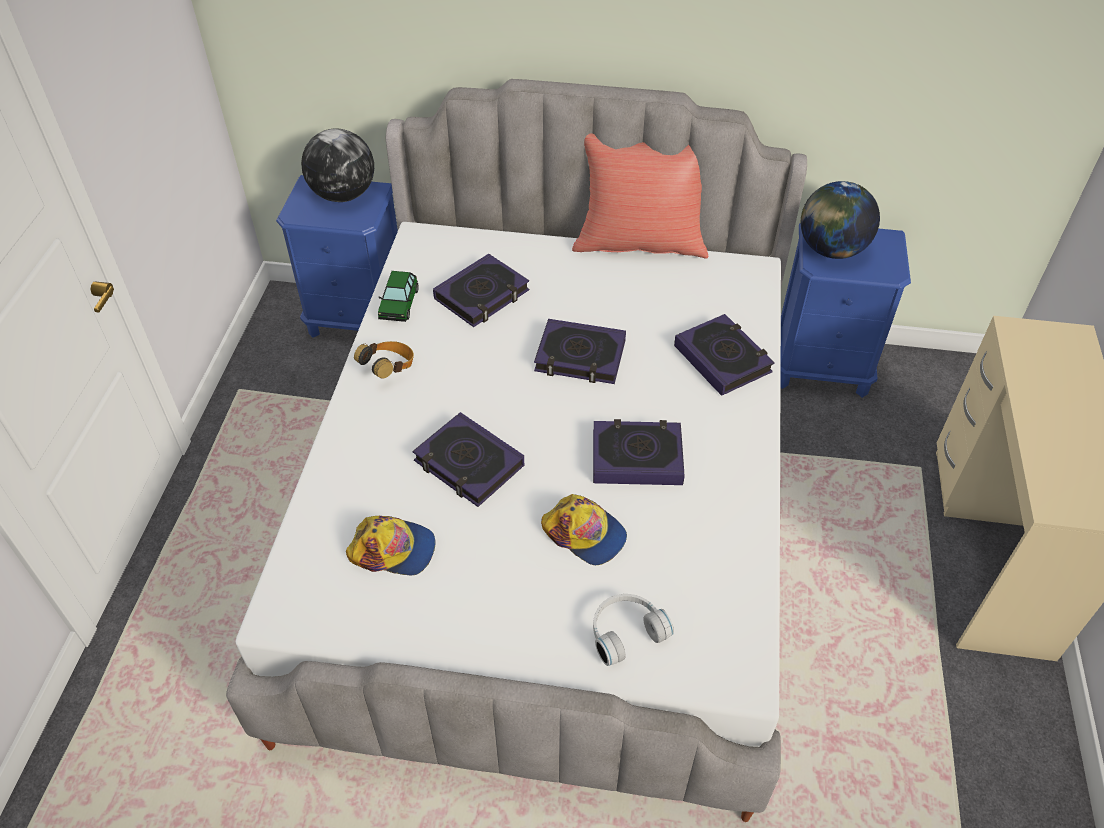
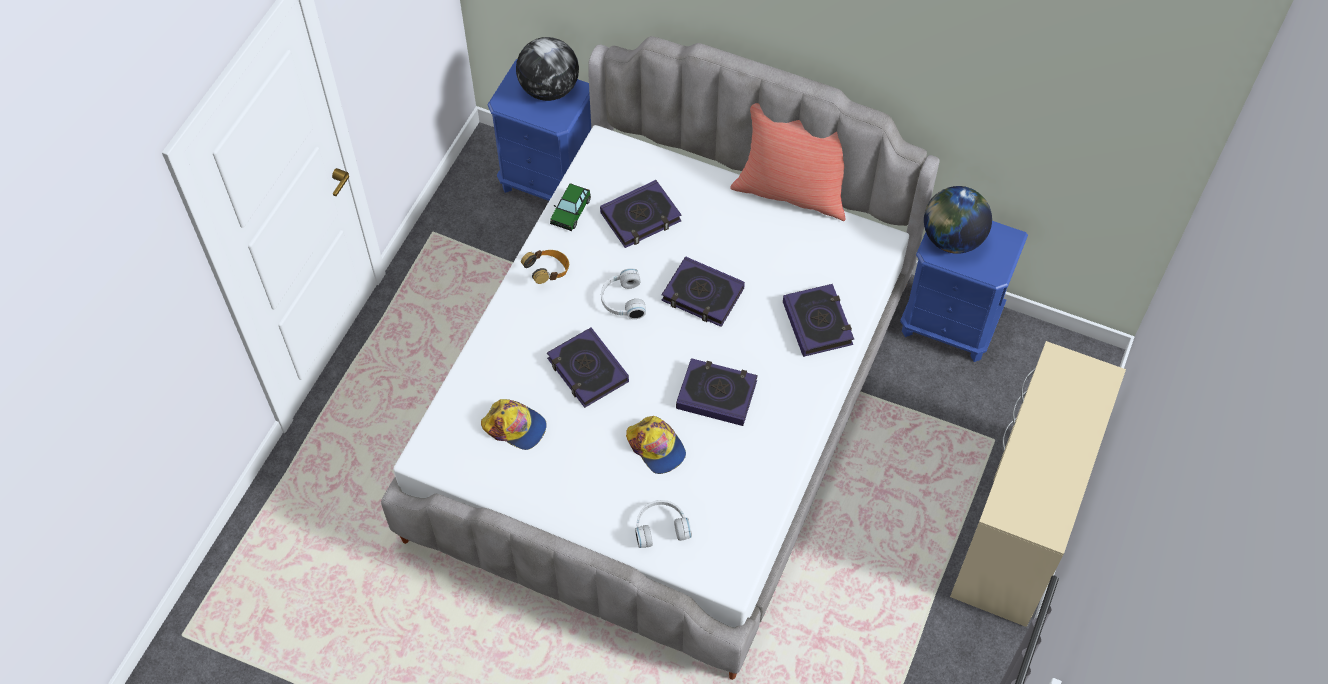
camera: 15 degrees right, 10 degrees up
none -> white headphones [601,268,646,319]

